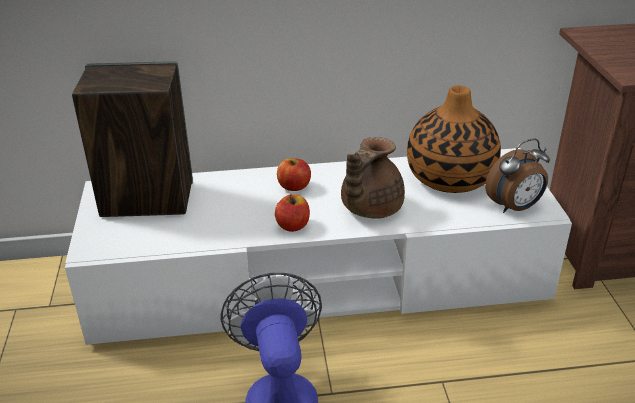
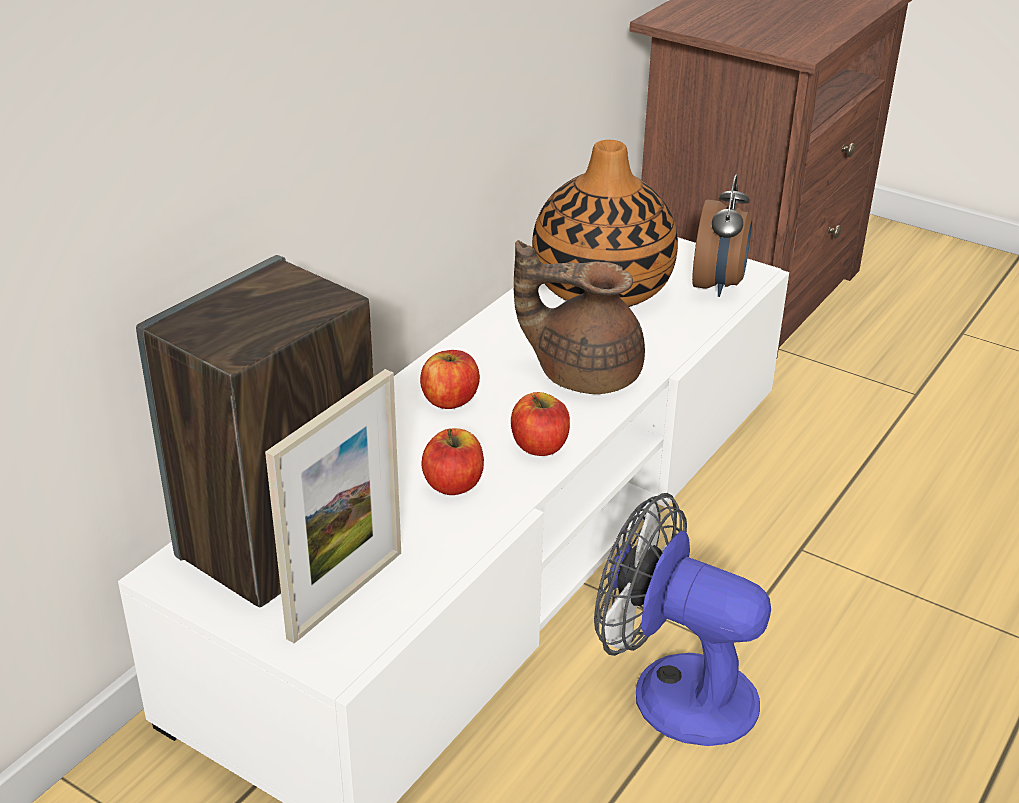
camera: 50 degrees left, 0 degrees up
brown teapot [341,137,405,219] -> brown teapot turned 120 degrees clockwise [514,240,645,394]
none -> picture frame [265,369,401,643]
none -> apple [421,428,484,495]

